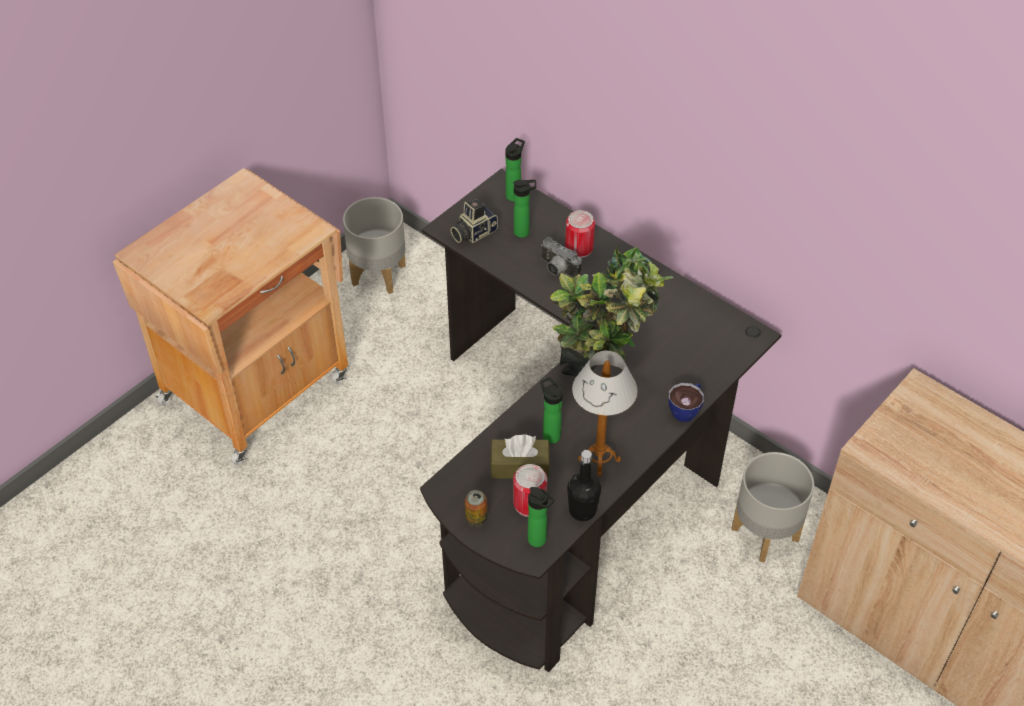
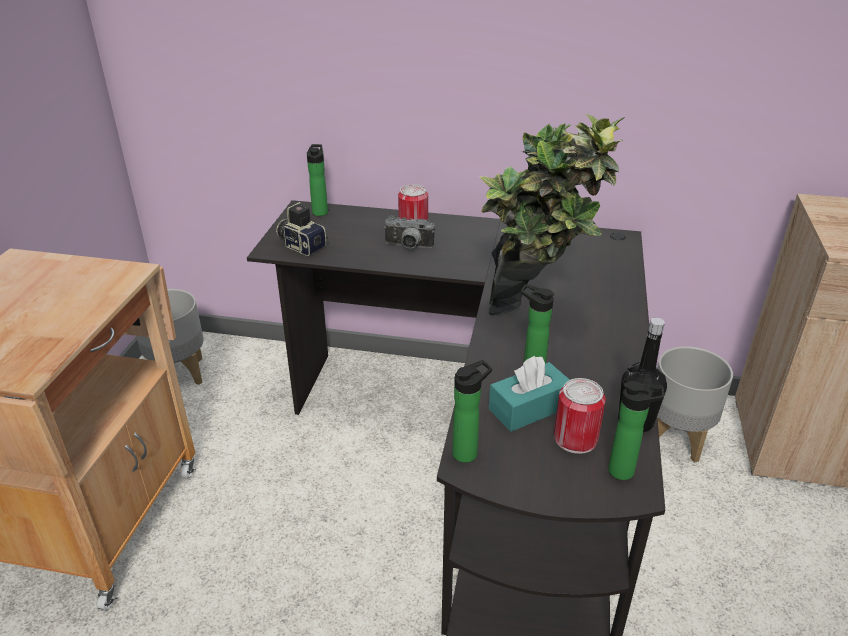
camera: 30 degrees left, 15 degrees down
camera [451,199,498,243] -> camera turned 105 degrees clockwise [276,202,328,256]
can [465,490,487,527] -> none
brown tissue box [490,434,550,479] -> turquoise tissue box [489,356,570,432]
bottle [513,180,536,238] -> bottle moved to [452,360,492,463]
table lamp [572,351,638,476] -> none
cup [669,383,704,422] -> none

